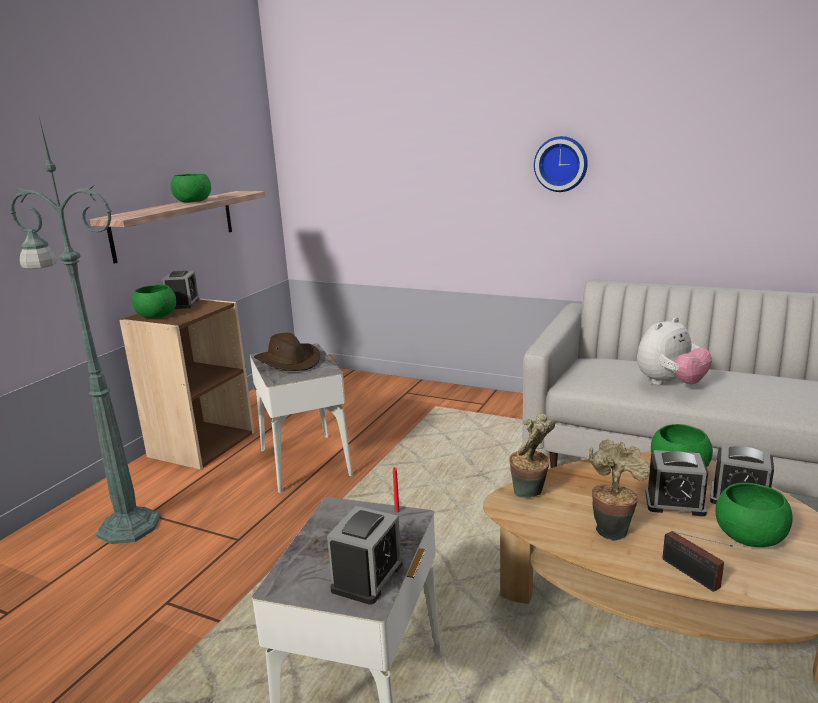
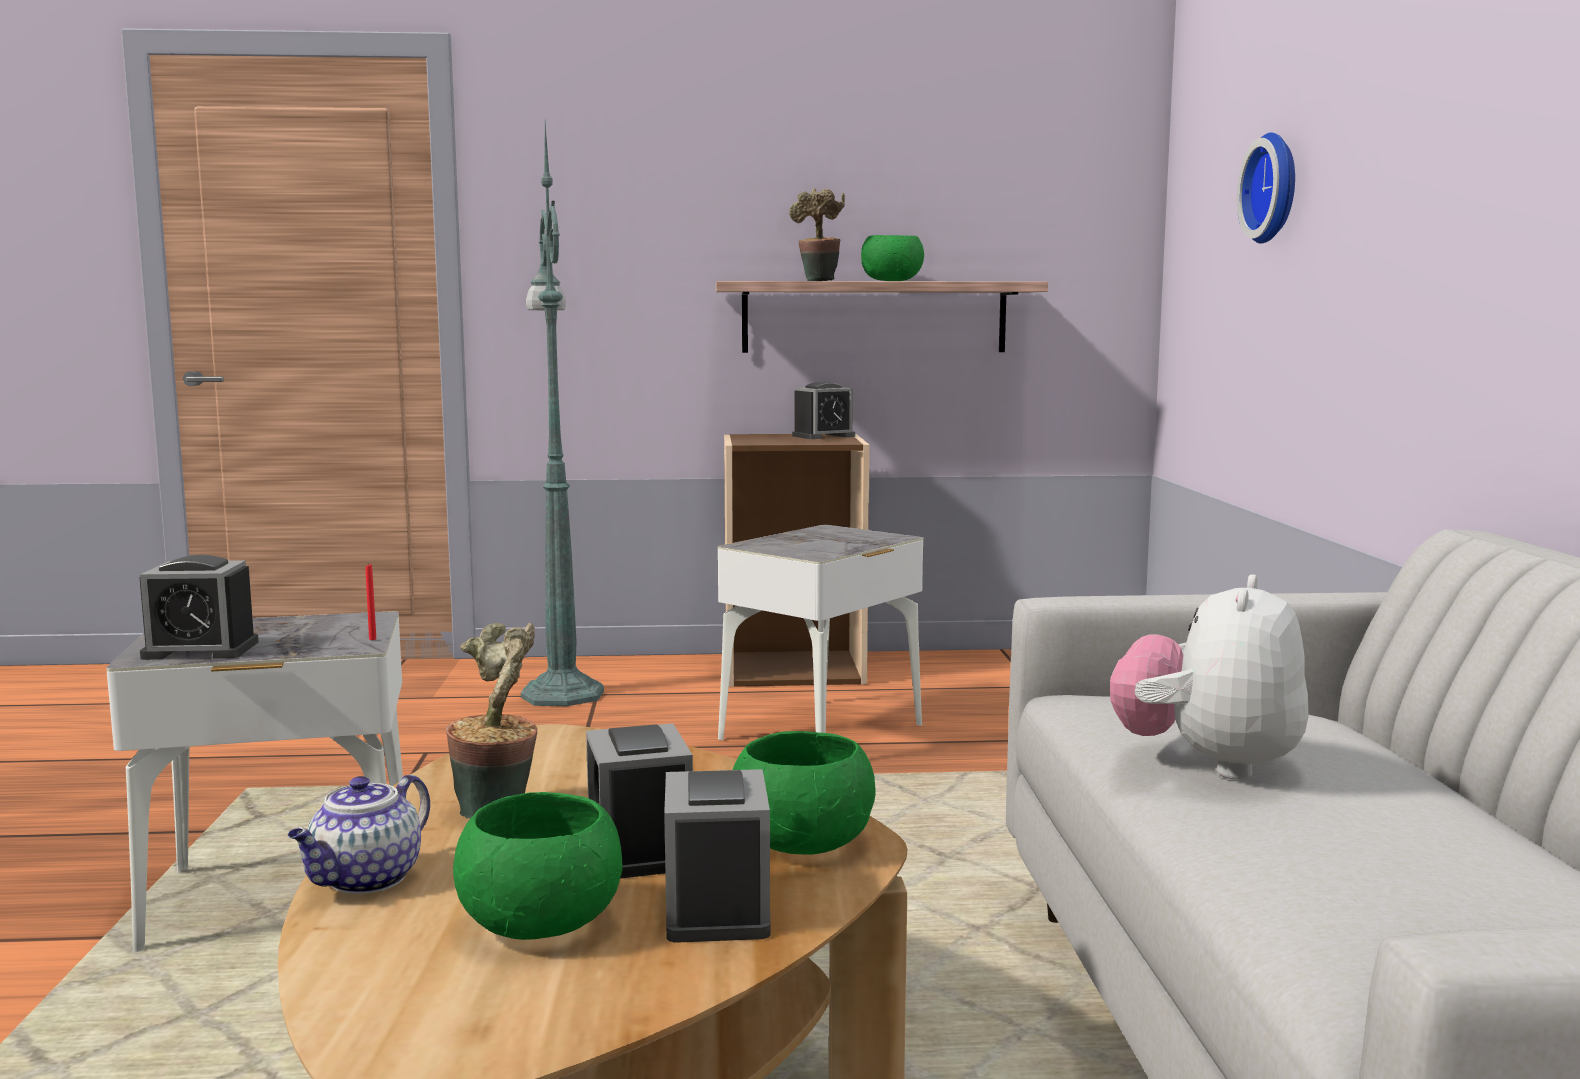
camera: 60 degrees right, 10 degrees down
green bowl [132,285,176,319] -> none
brown hat [254,333,320,371] -> none
potted plant [509,414,555,498] -> potted plant moved to [789,188,845,281]
wall clock [534,136,588,192] -> wall clock moved to [1237,132,1295,244]
plush toy [637,317,712,385] -> plush toy turned 90 degrees clockwise [1110,574,1309,780]
radio [662,531,733,592] -> teapot [288,775,430,894]

